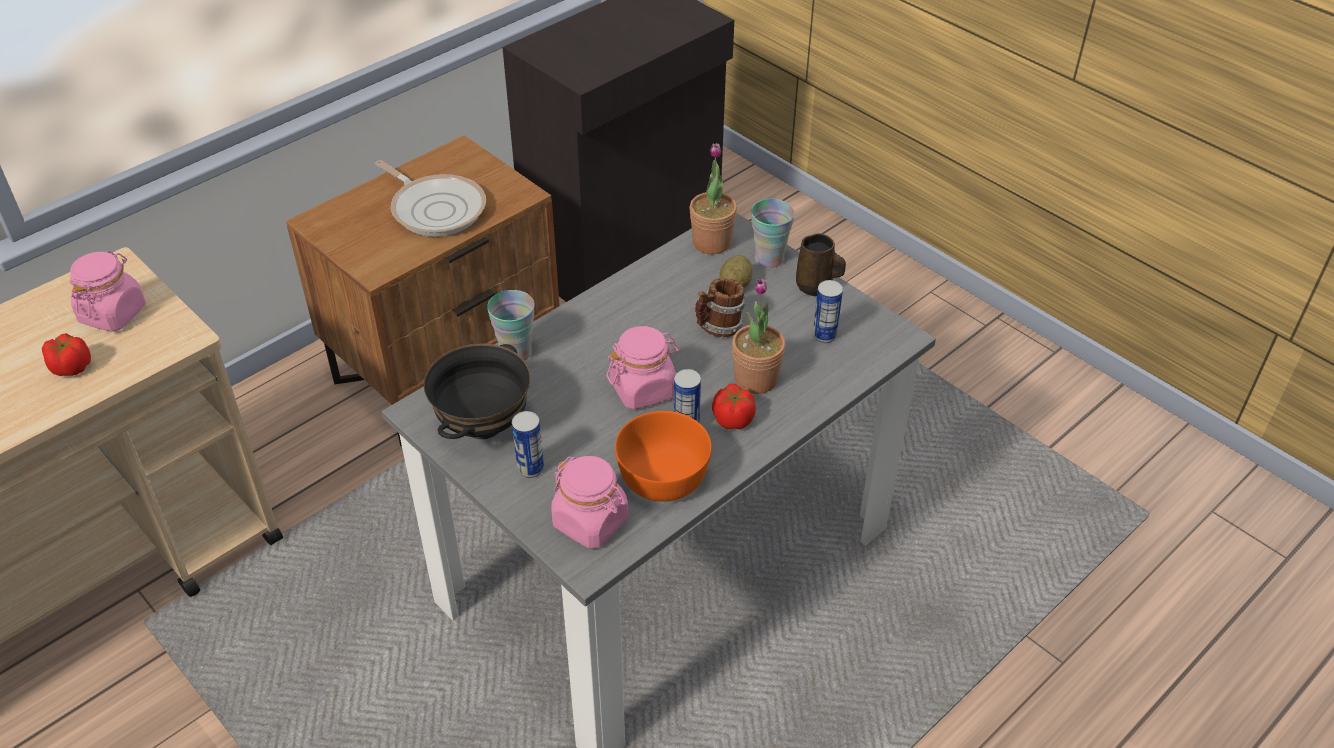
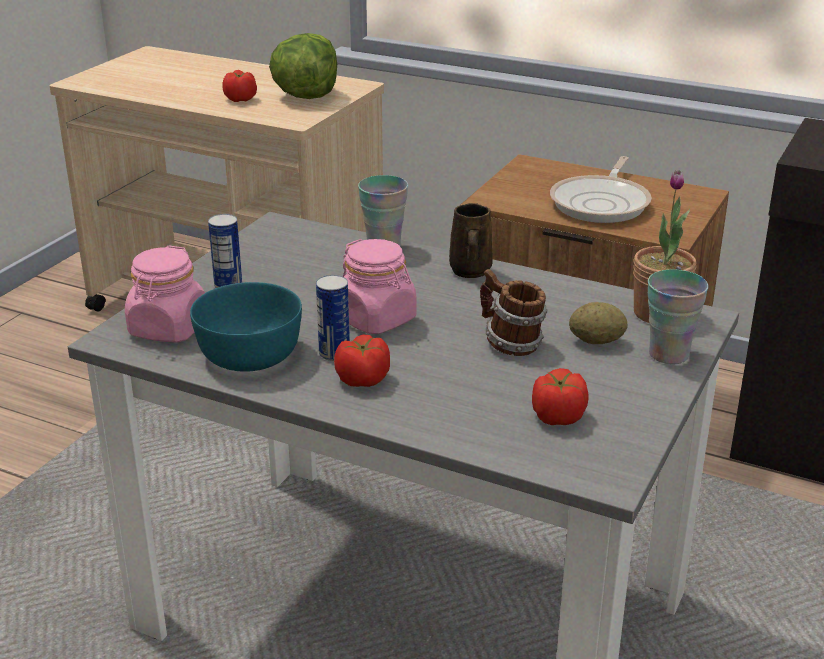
camera: 70 degrees right, 15 degrees down
pink jar [70,250,146,331] -> lettuce [269,33,337,99]
black bowl [424,344,530,439] -> none
orange bowl [615,411,711,502] -> turquoise bowl [190,282,302,372]
potted plant [732,278,785,394] -> none
brown mug [796,233,846,296] -> brown mug moved to [449,203,493,278]
can [813,280,843,343] -> tomato [532,368,588,425]

